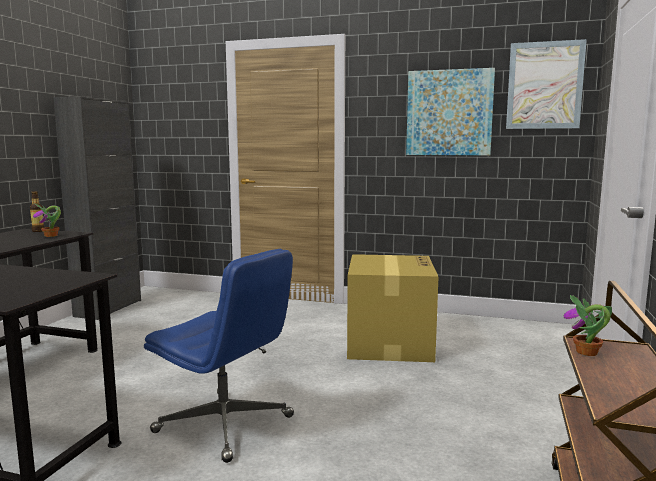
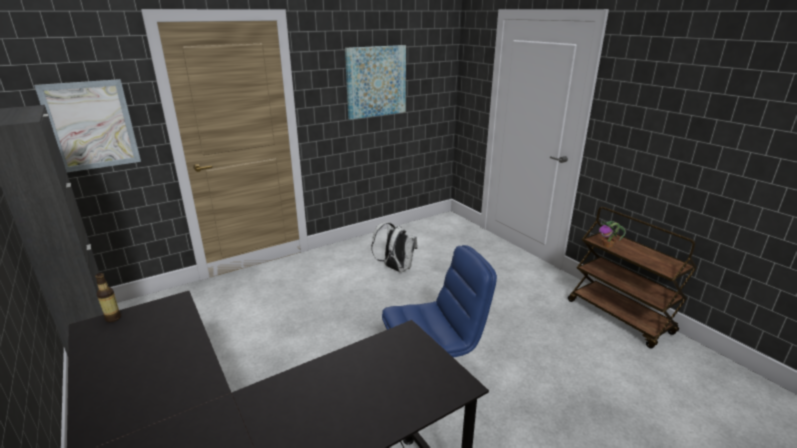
camera: 50 degrees left, 15 degrees up
potted plant [33,204,61,237] -> none
cardboard box [347,254,439,362] -> white backpack [371,222,418,272]
picture [506,39,587,129] -> picture moved to [34,79,141,172]

